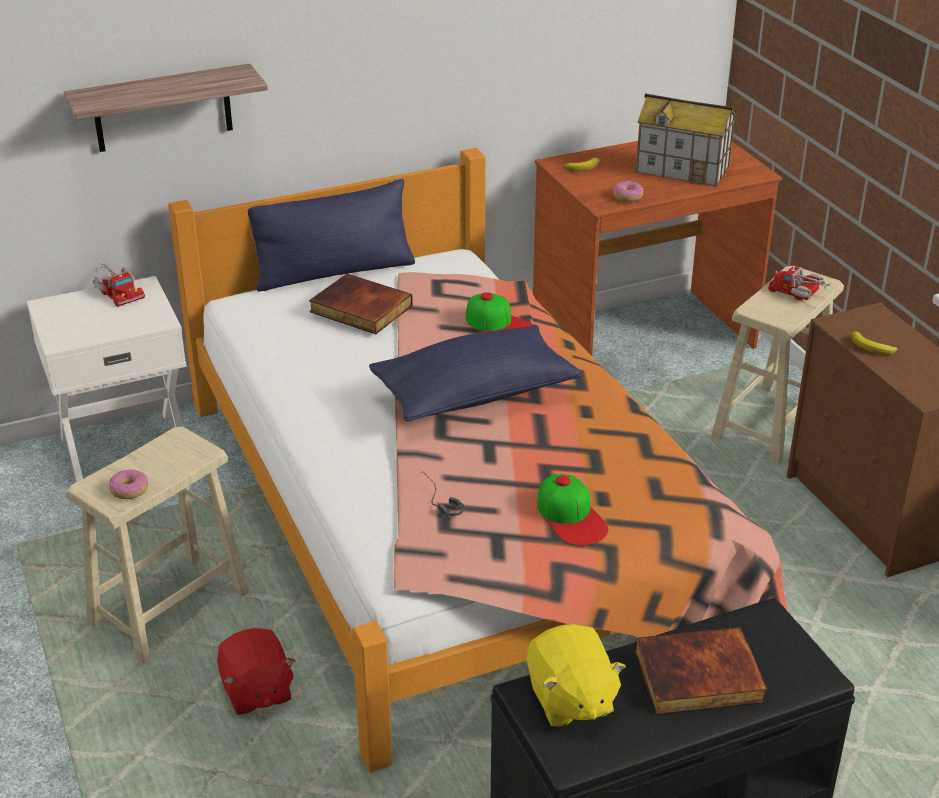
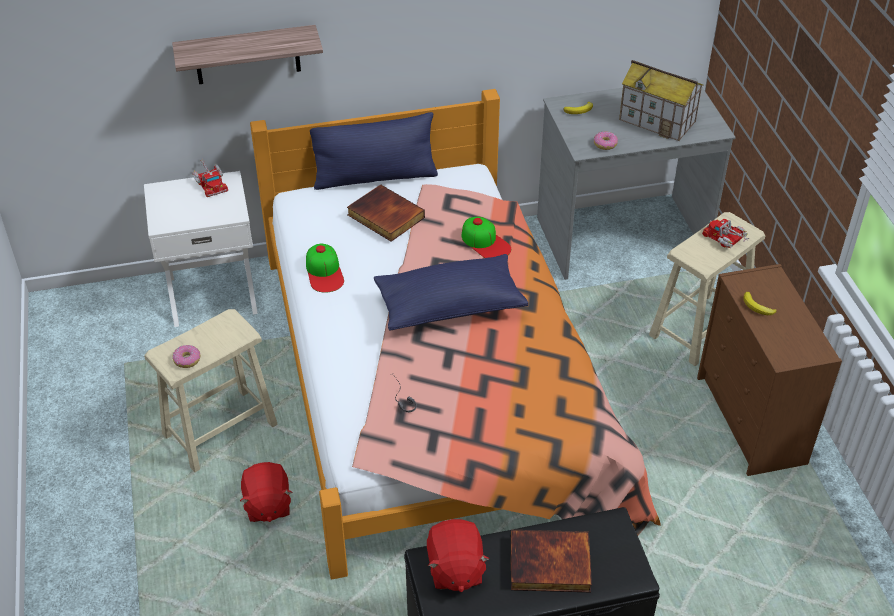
camera: 10 degrees right, 10 degrees up
yellow plush toy [527,624,626,727] -> red plush toy [427,519,490,592]
brown desk [533,141,782,356] -> grey desk [537,78,736,280]
cap [537,474,608,546] -> cap moved to [306,244,344,293]

